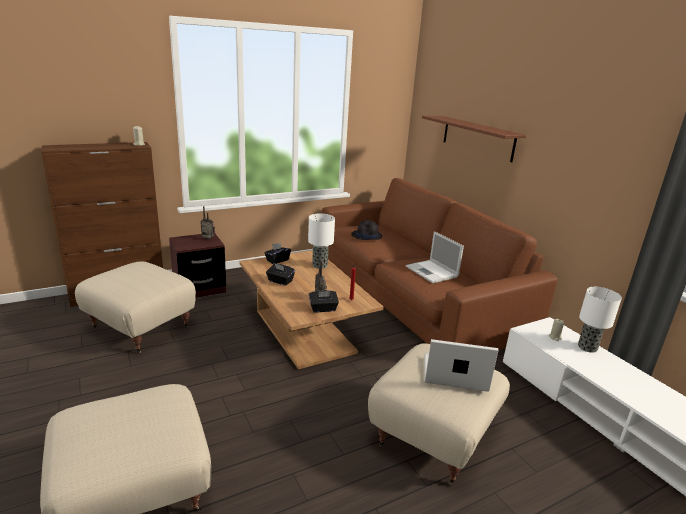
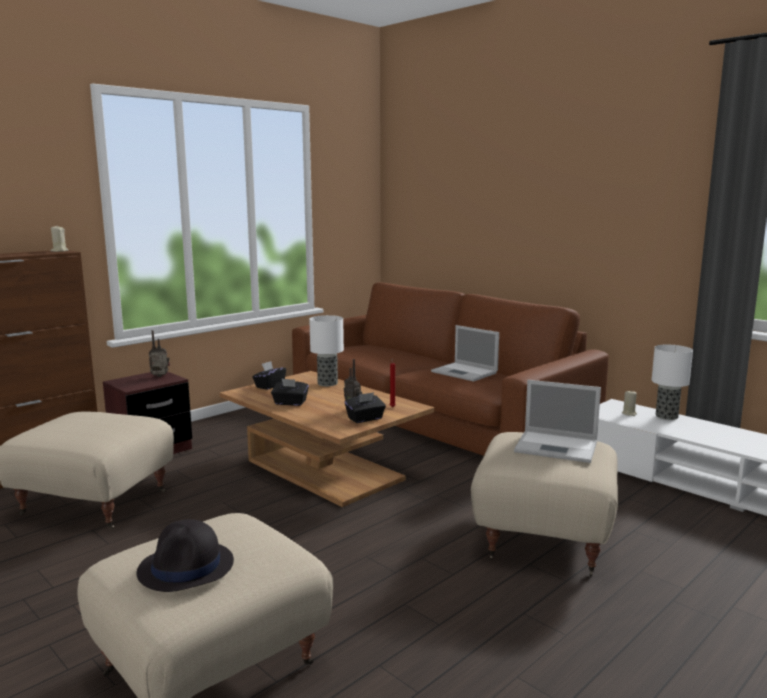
camera: 15 degrees left, 10 degrees down
black hat [351,220,382,240] -> black hat moved to [137,519,234,592]
brown shelf [422,116,526,162] -> none
laptop [425,339,498,392] -> laptop turned 150 degrees counterclockwise [514,380,601,463]

